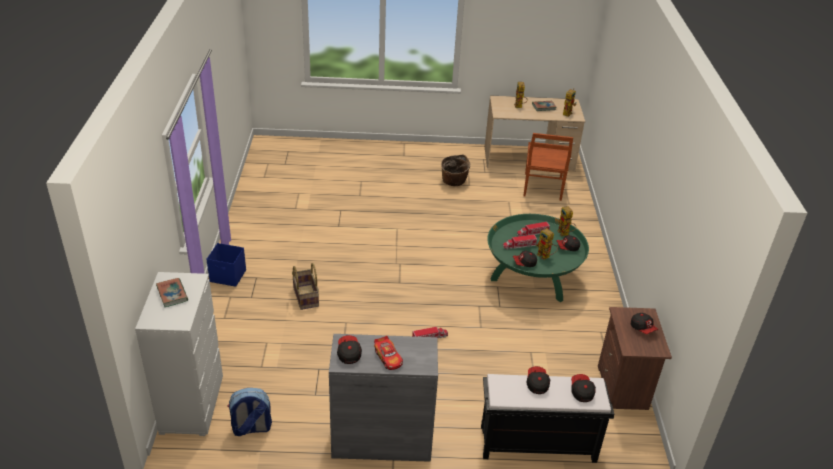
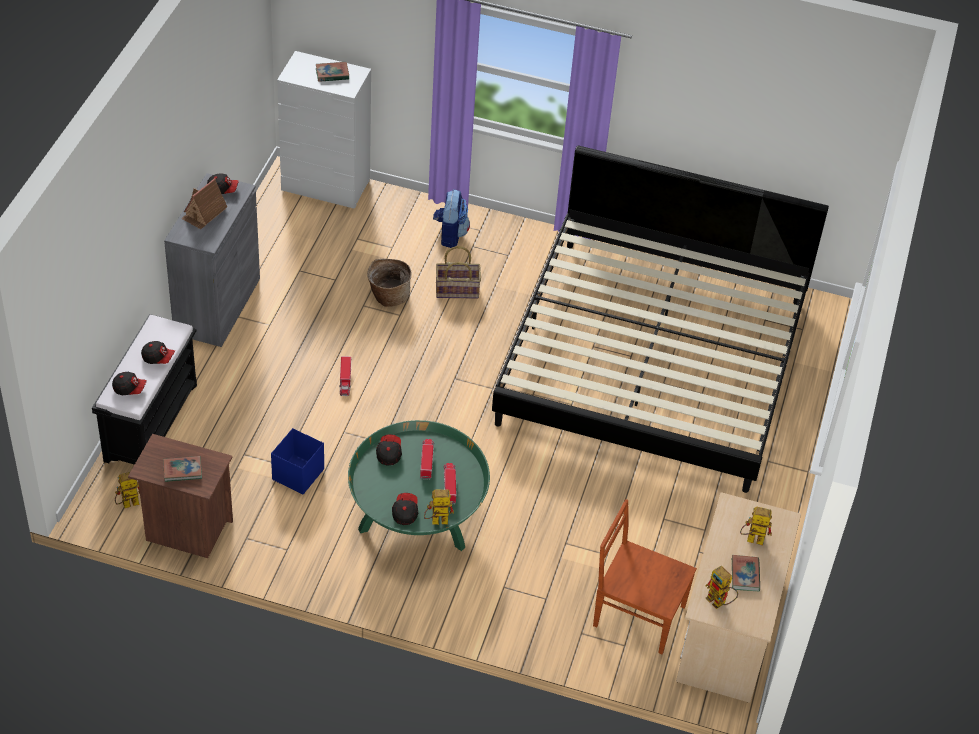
camera: 105 degrees right, 10 degrees up
blue storage box [206,243,246,287] -> blue storage box moved to [271,428,324,494]
backpack [227,388,272,436] -> backpack moved to [433,190,470,248]
toy car [374,336,403,370] -> toy house [181,178,227,229]
basket [441,155,470,186] -> basket moved to [367,259,412,307]
toy robot [536,228,558,260] -> toy robot moved to [115,472,140,508]
cap [631,313,659,334] -> book [163,456,202,482]
none -> bed [492,145,829,493]

